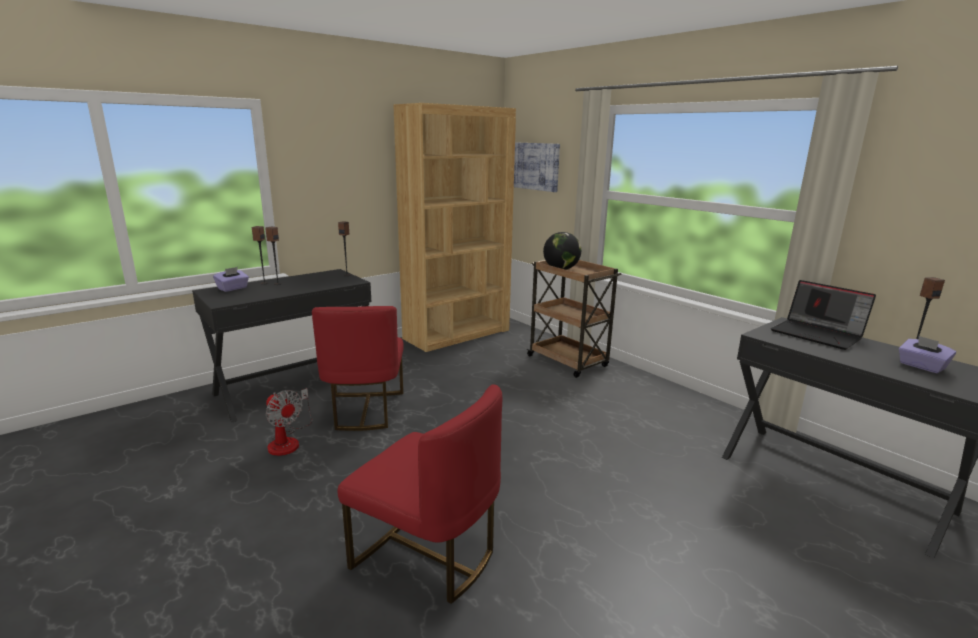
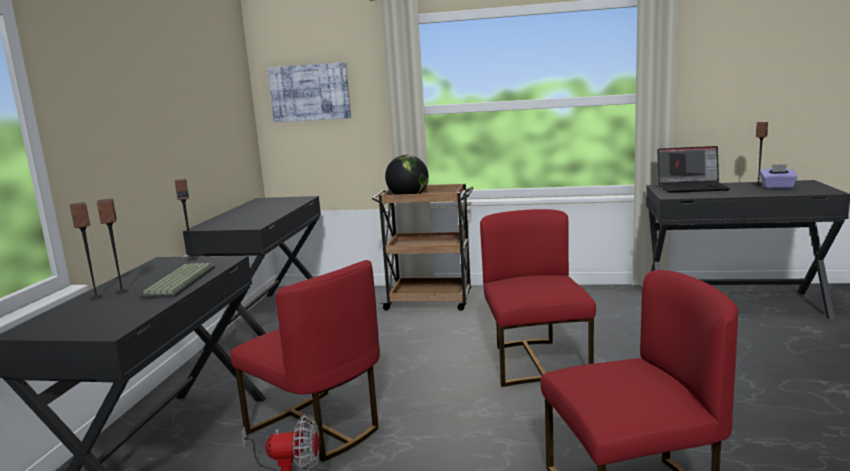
camera: 40 degrees left, 5 degrees down
purple tissue box [213,267,249,292] -> none
brown bookcase [393,103,516,352] -> black desk [183,196,321,349]
none -> keyboard [141,263,215,299]
none -> red chair [480,209,596,387]

